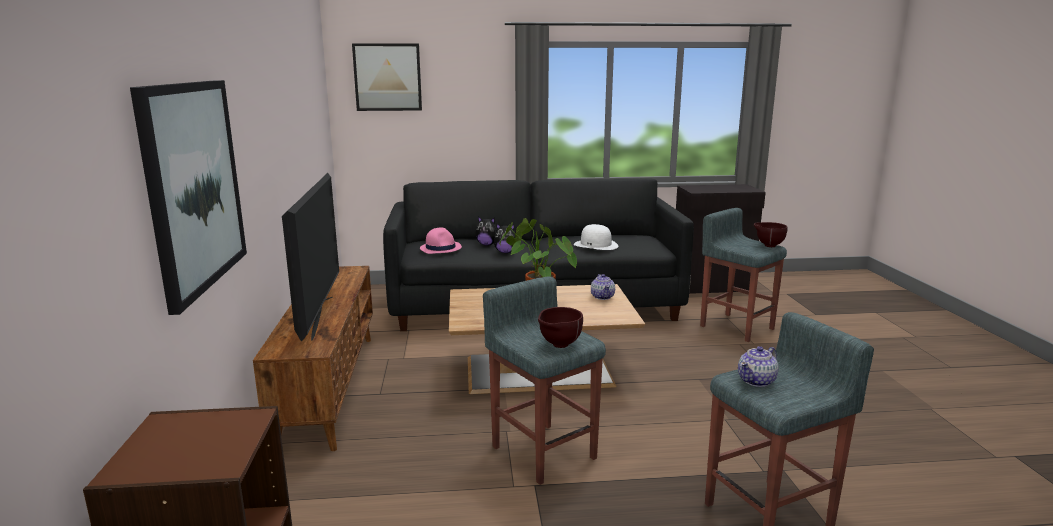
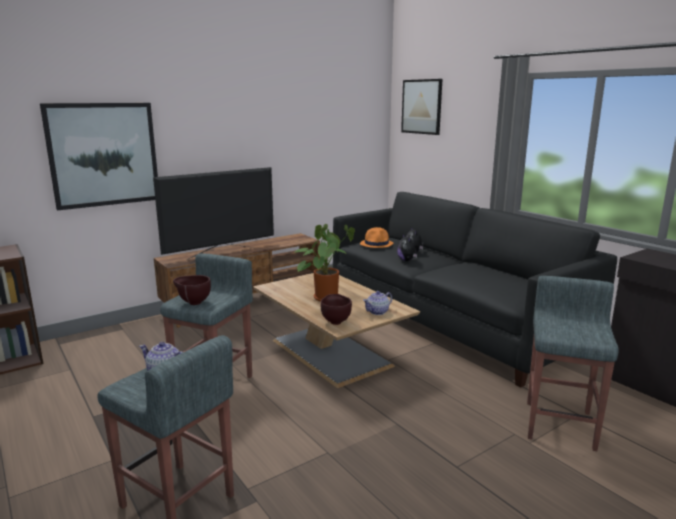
camera: 60 degrees right, 0 degrees up
pink hat [420,227,462,254] -> orange hat [360,227,394,248]
white hat [574,224,618,250] -> none
brown bowl [754,222,788,247] -> brown bowl moved to [320,294,352,325]

